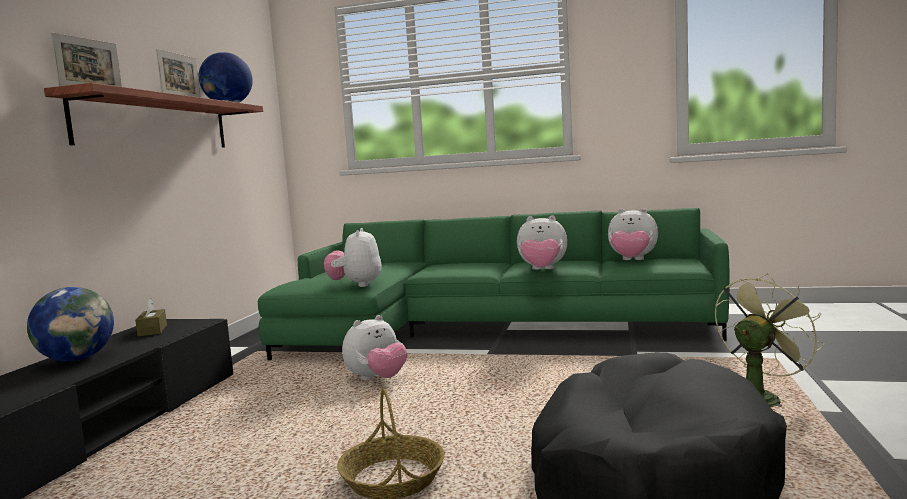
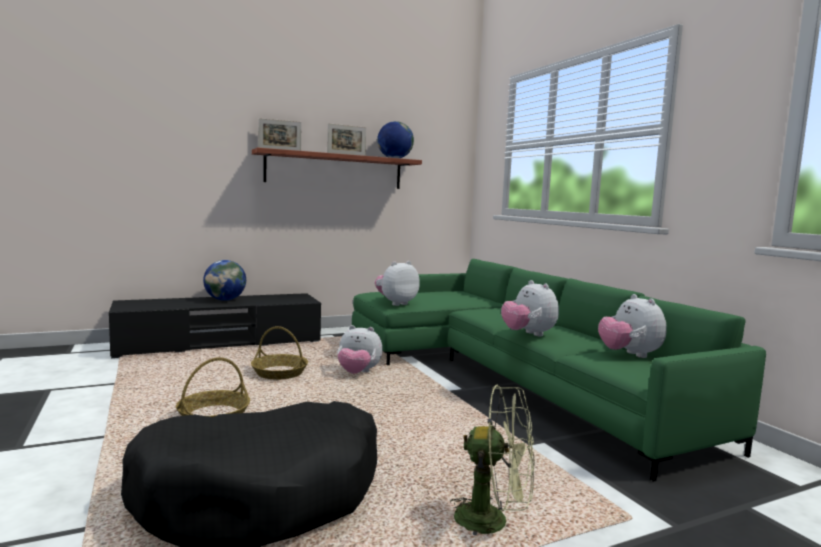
camera: 50 degrees right, 0 degrees up
brown tissue box [135,298,167,337] -> none
none -> basket [251,326,308,379]

